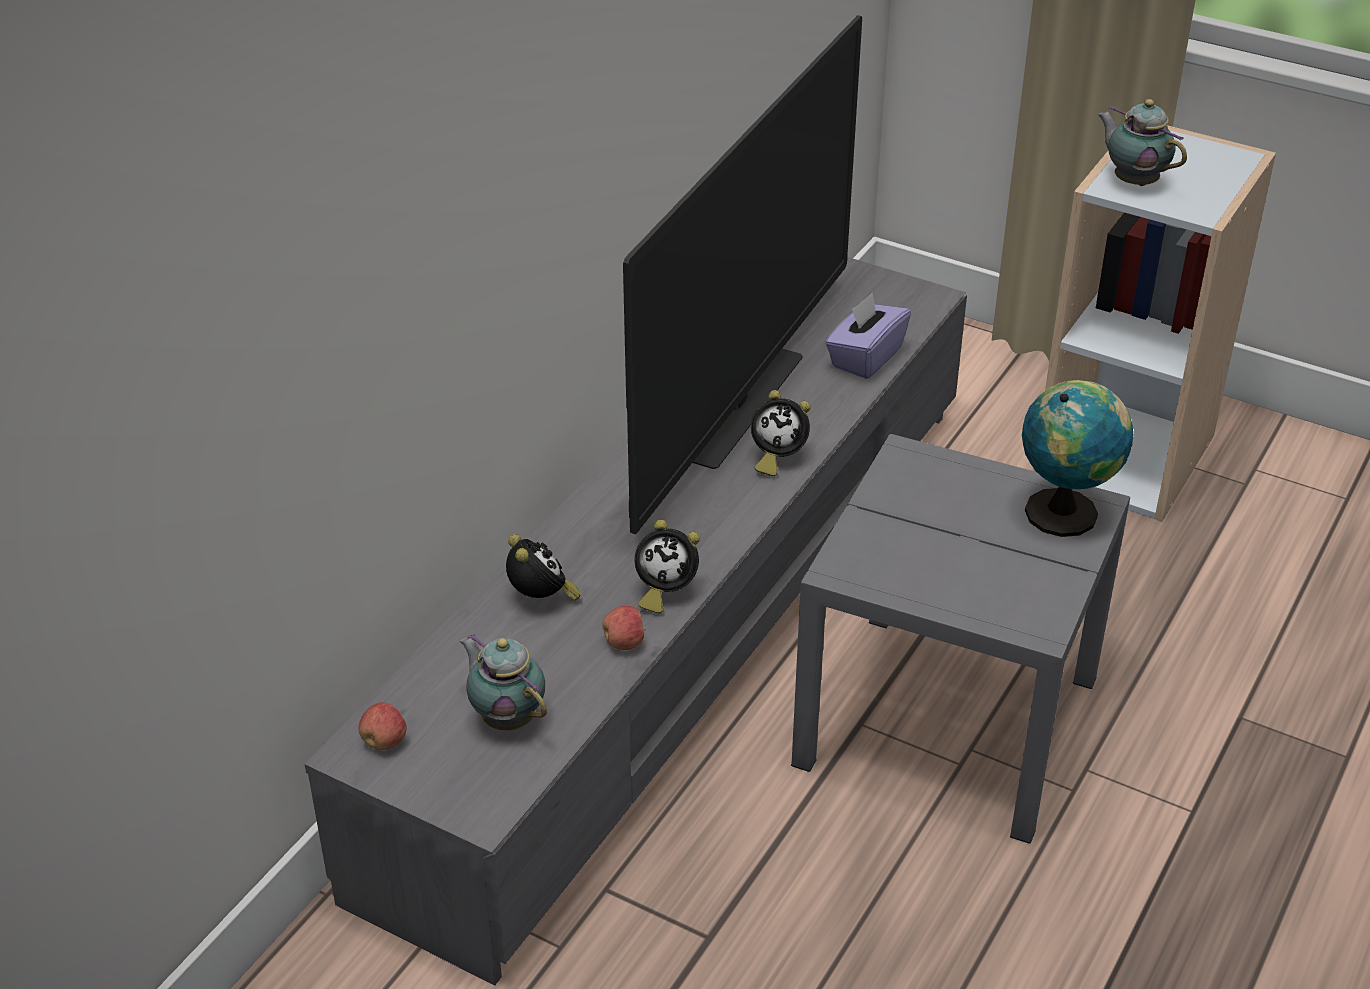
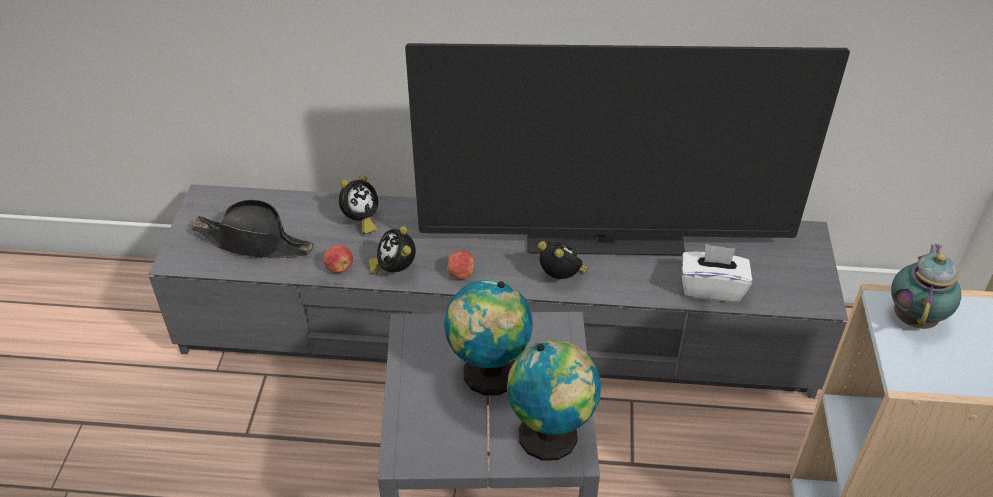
camera: 65 degrees right, 5 degrees up
apple [358,702,407,750] -> apple moved to [447,251,474,280]
teapot [460,633,547,730] -> black hat [191,200,314,258]
alarm clock [751,390,811,476] -> alarm clock turned 150 degrees clockwise [538,241,587,279]
purple tissue box [825,292,911,379] -> white tissue box [682,244,752,302]
none -> globe [444,279,533,396]

